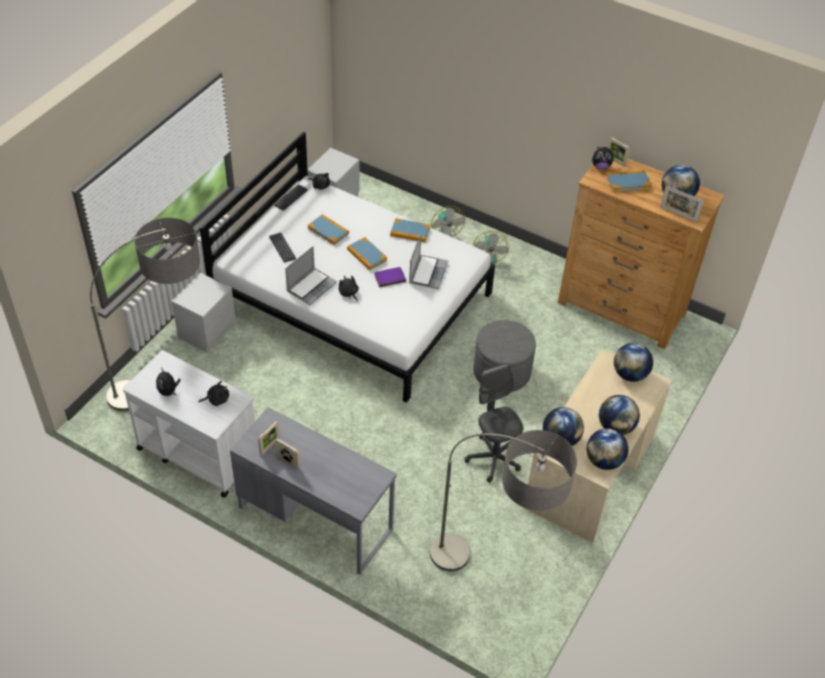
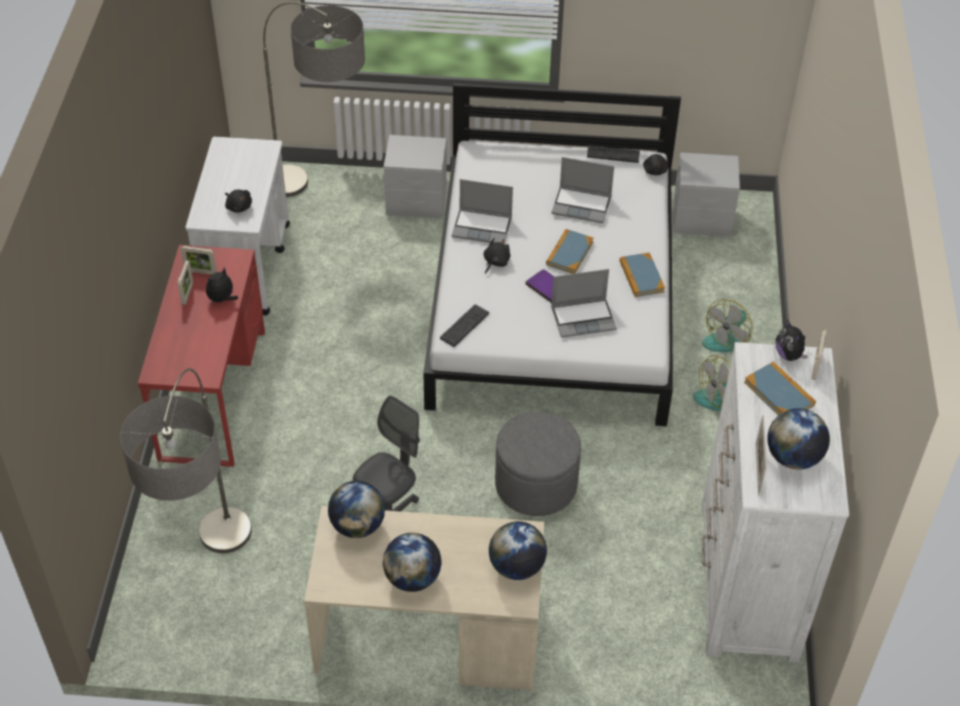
camera: 65 degrees right, 0 degrees up
plush toy [156,368,181,396] -> plush toy moved to [206,267,238,303]
grey desk [230,407,397,575] -> red desk [138,245,265,467]
keyboard [269,232,296,263] -> keyboard moved to [440,304,489,347]
book [308,214,349,245] -> laptop [551,157,614,223]
brown dresser [558,159,725,349] -> white dresser [702,342,849,663]
globe [587,428,629,470] -> none

